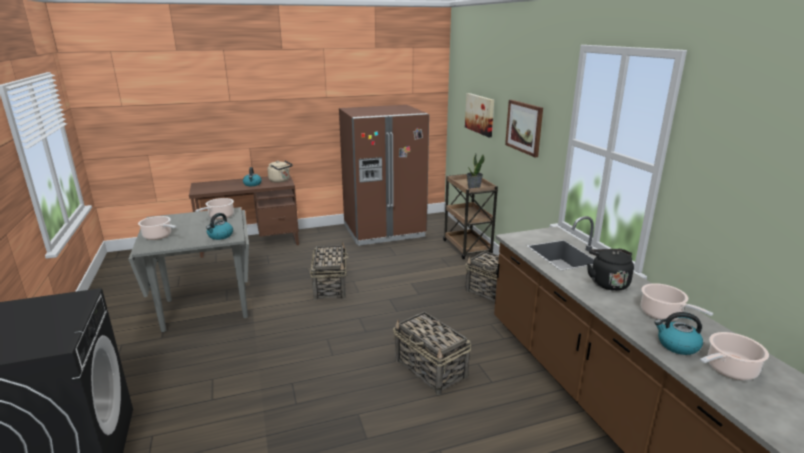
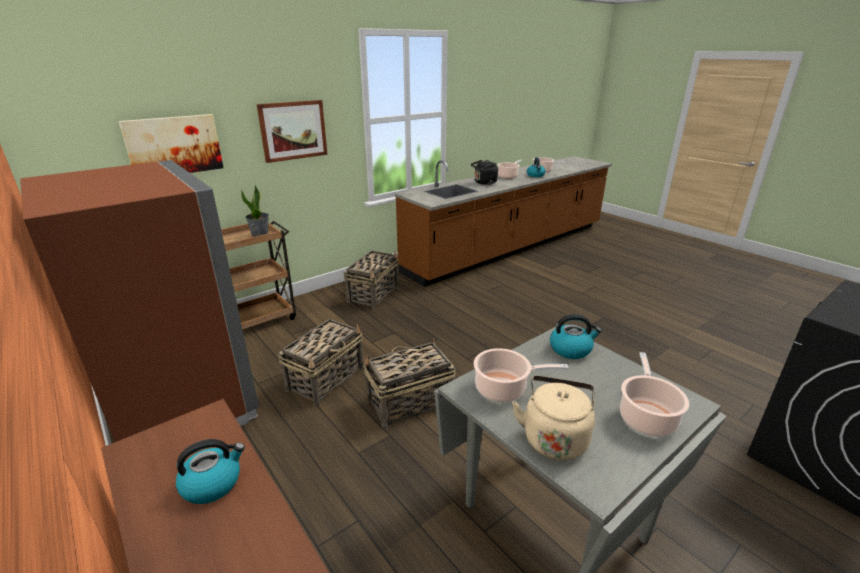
camera: 110 degrees left, 5 degrees up
beige kettle [267,160,293,183] -> beige kettle moved to [512,375,595,460]
basket [393,311,471,395] -> basket moved to [278,319,364,406]

